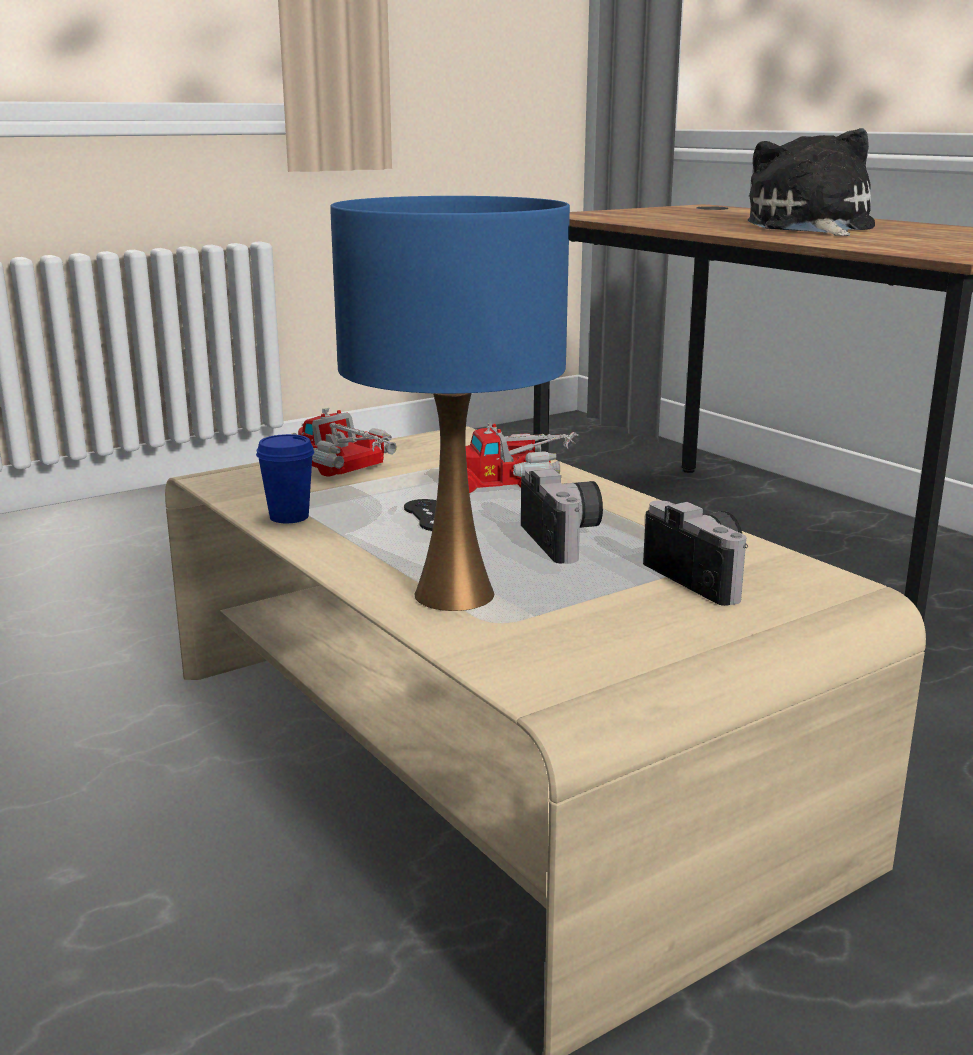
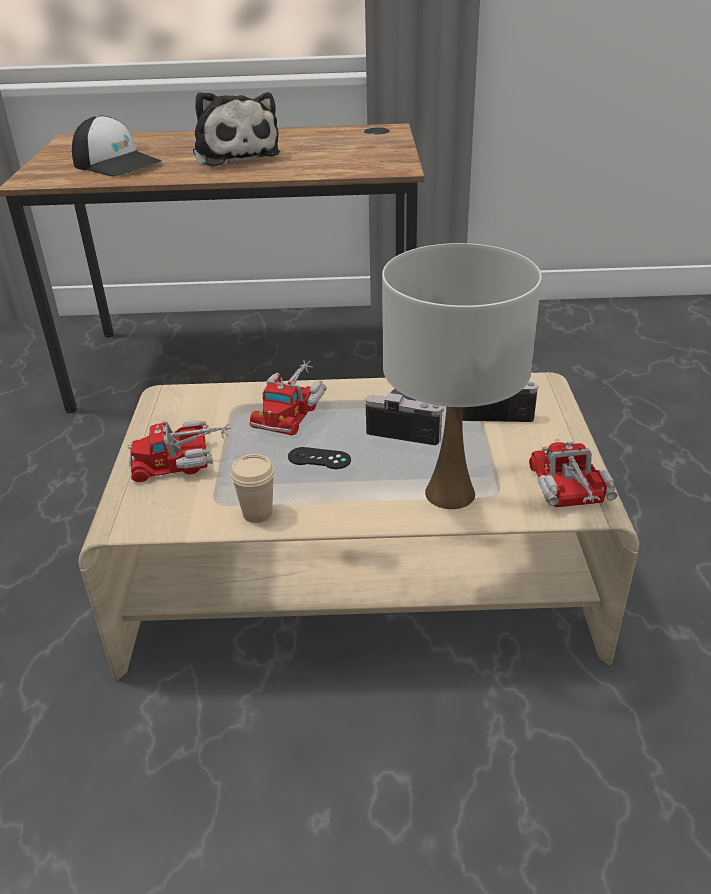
camera: 55 degrees left, 15 degrees up
blue cup [256,434,314,523] -> beige cup [230,454,275,523]
blue table lamp [330,196,570,611] -> white table lamp [382,243,542,509]
plush toy [747,128,875,236] -> plush toy turned 150 degrees counterclockwise [193,92,280,167]
none -> cap [72,115,161,176]
none -> toy truck [529,439,618,507]

